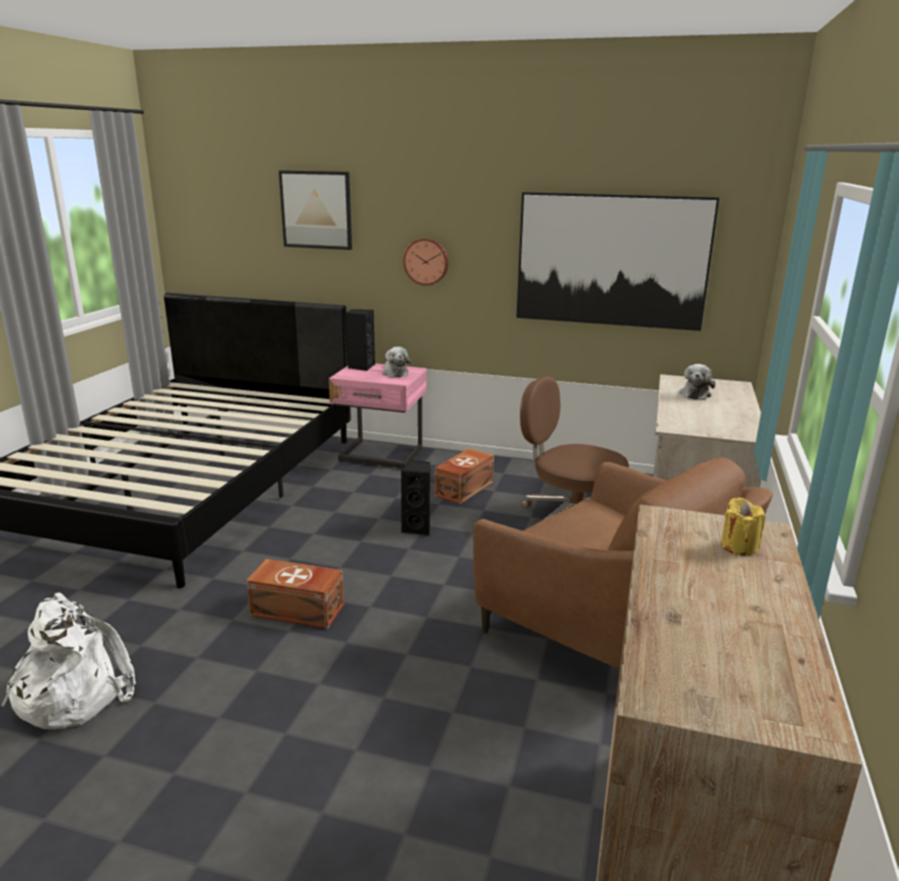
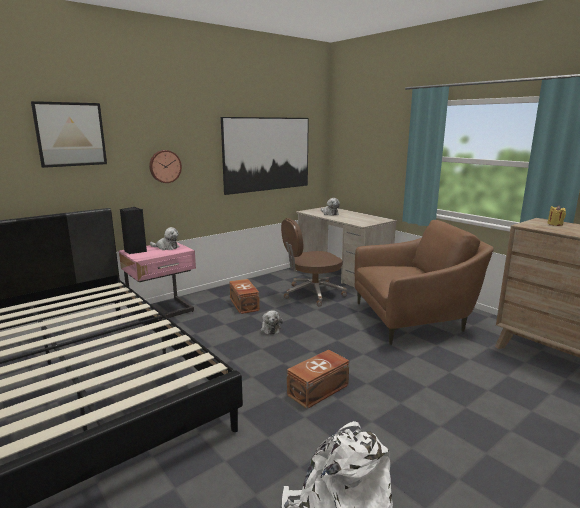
camera: 55 degrees left, 5 degrees down
black speaker [400,461,430,536] -> plush toy [260,310,283,335]

